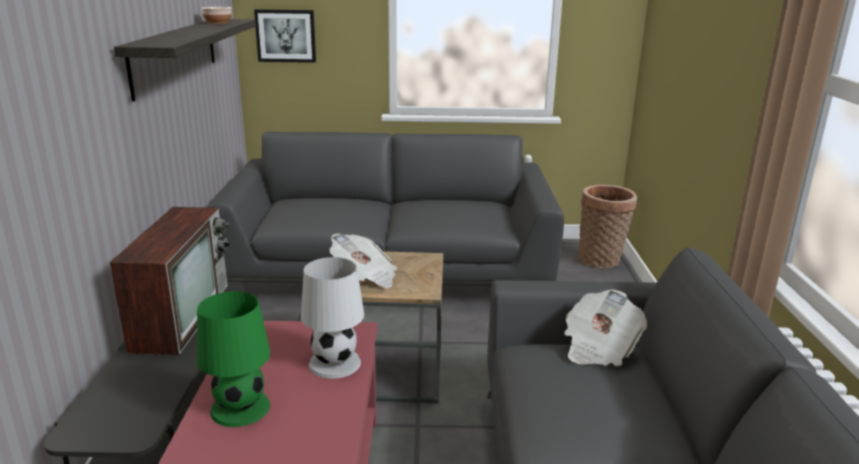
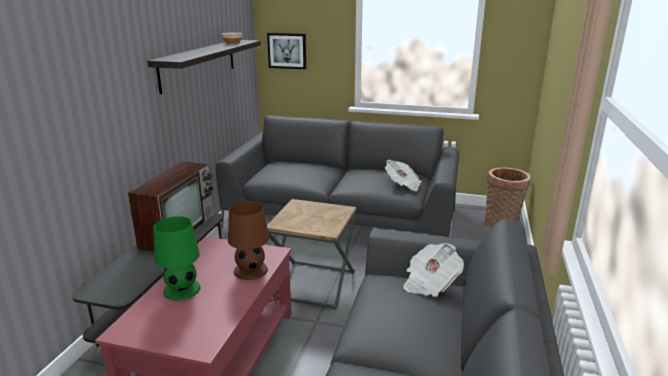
camera: 15 degrees right, 0 degrees up
white table lamp [301,257,364,379] -> brown table lamp [228,201,269,280]
newspaper [329,233,397,288] -> newspaper moved to [385,160,422,191]

